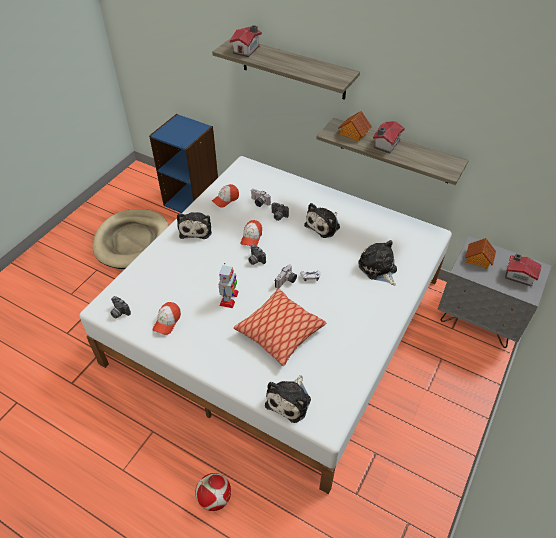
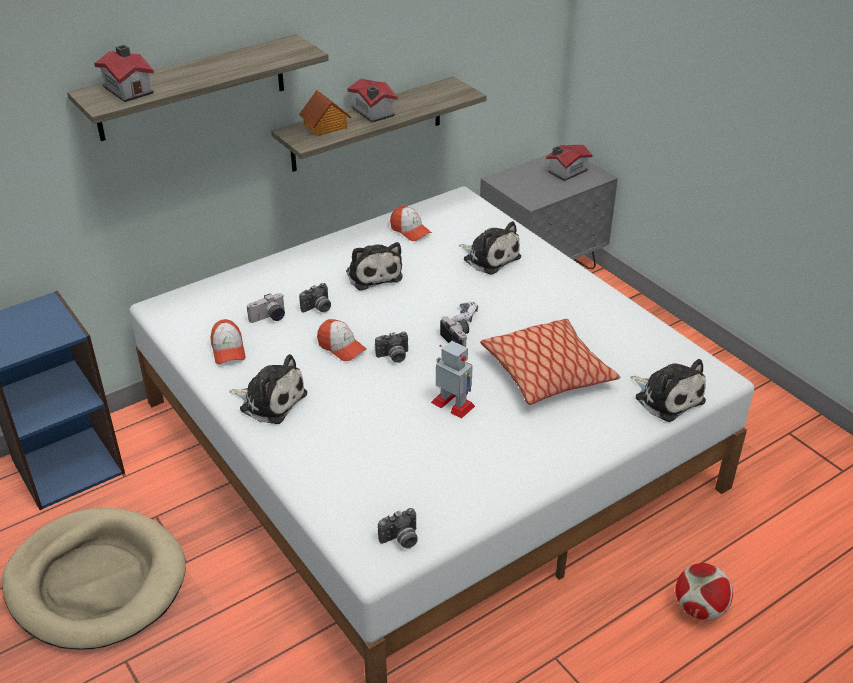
camera: 65 degrees left, 10 degrees down
cap [152,302,181,335] -> cap moved to [390,206,432,241]
plush toy [358,240,397,286] -> plush toy turned 135 degrees counterclockwise [459,221,521,275]
toy house [465,238,496,269] -> none

